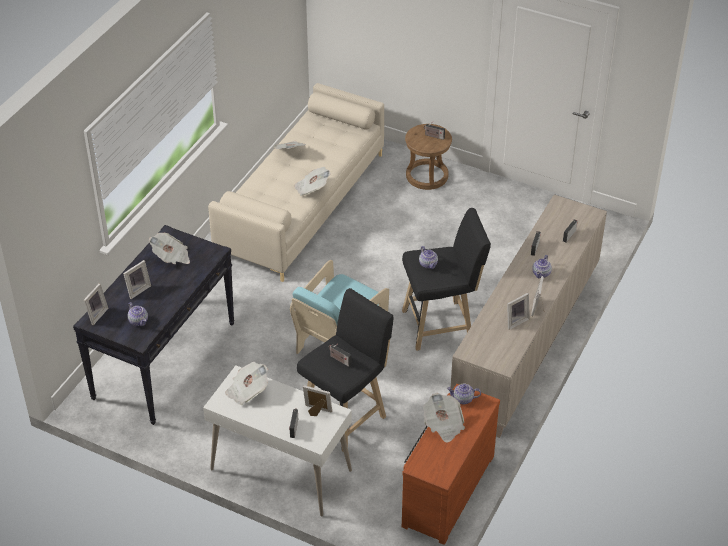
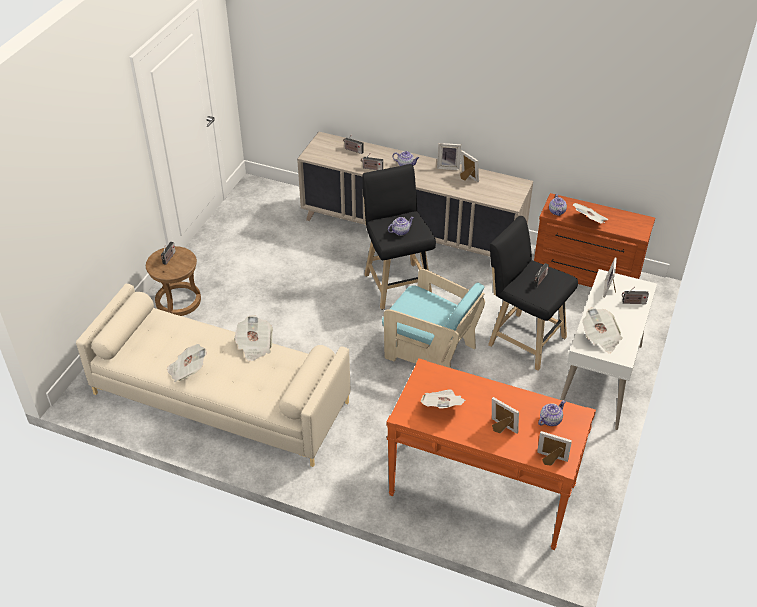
camera: 95 degrees left, 0 degrees up
black console table [73,225,235,425] -> orange console table [386,358,596,550]

